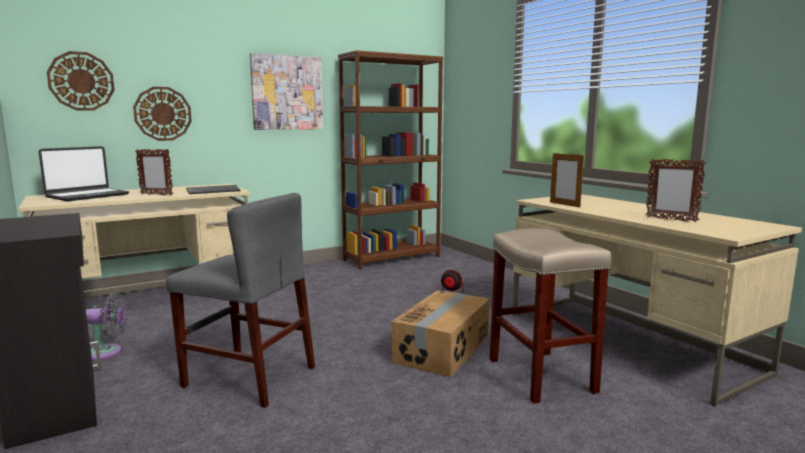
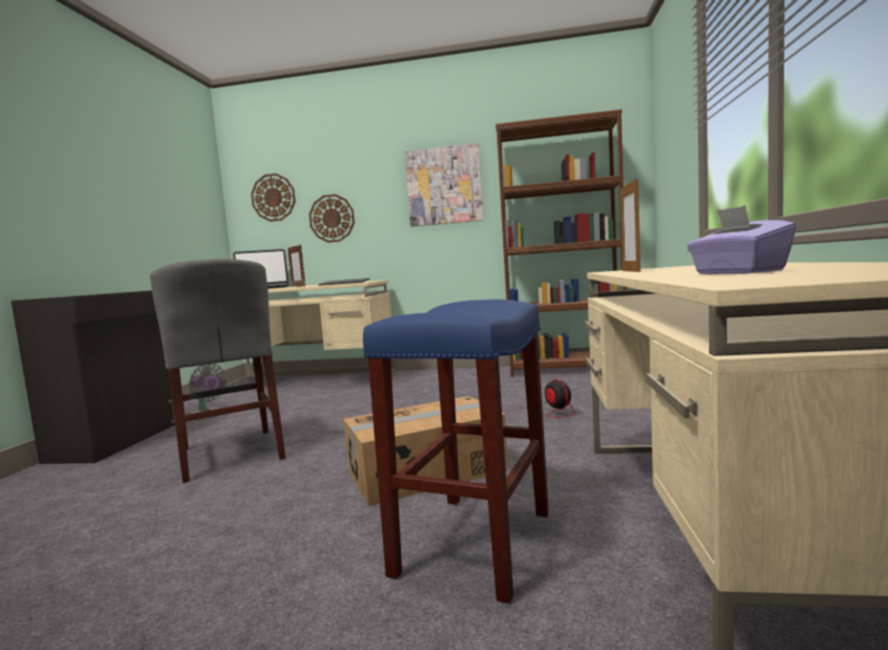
camera: 40 degrees right, 5 degrees down
beige stool [490,228,611,404] -> blue stool [363,299,549,604]
picture frame [646,159,706,222] -> purple tissue box [687,205,796,274]

